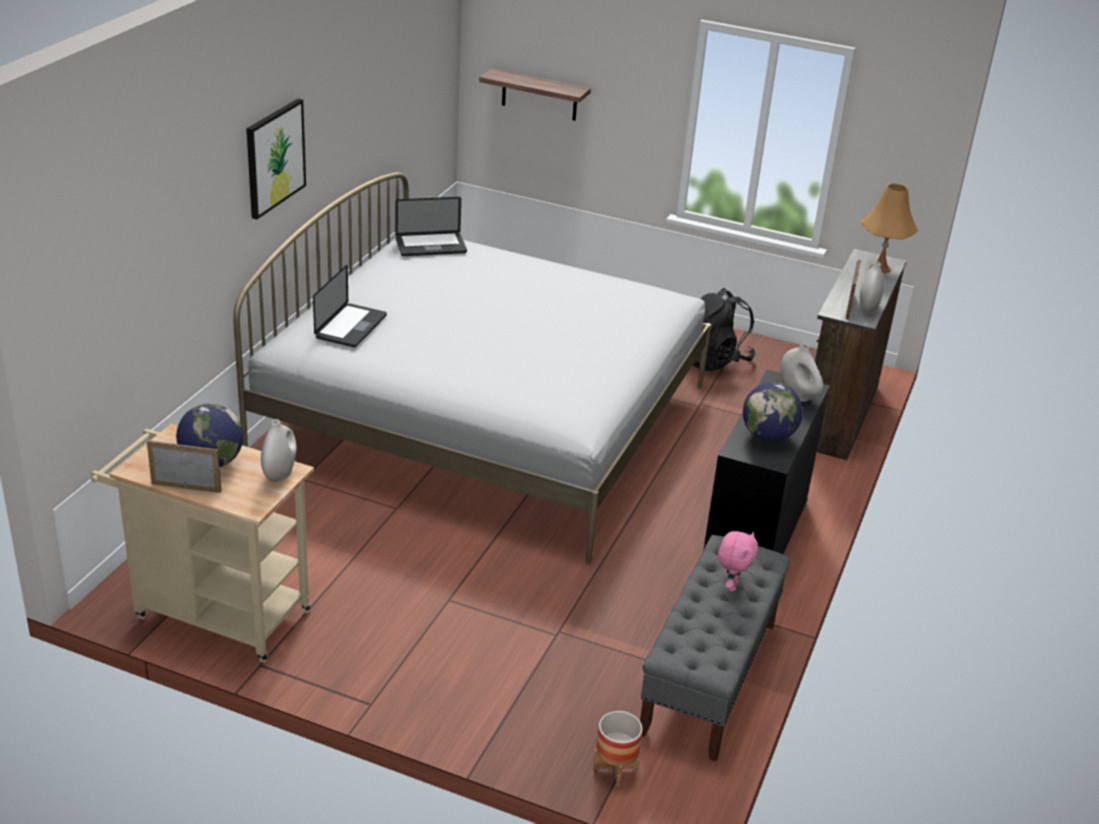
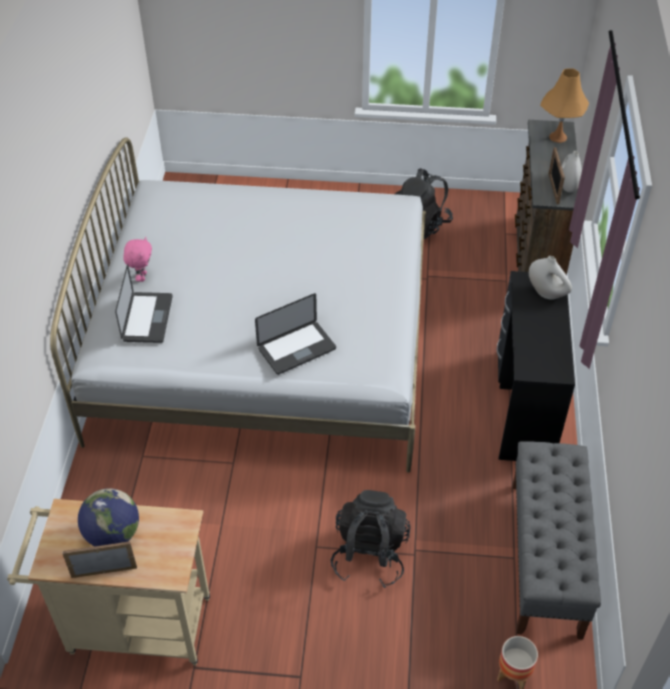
camera: 15 degrees left, 15 degrees up
picture [246,99,306,219] -> none
white vase [261,419,297,482] -> none
laptop [395,197,467,256] -> laptop moved to [255,293,336,375]
shelf [479,68,591,121] -> none
pink plush toy [718,531,758,592] -> pink plush toy moved to [123,237,152,282]
globe [743,382,803,442] -> none
none -> black backpack [330,490,411,588]

